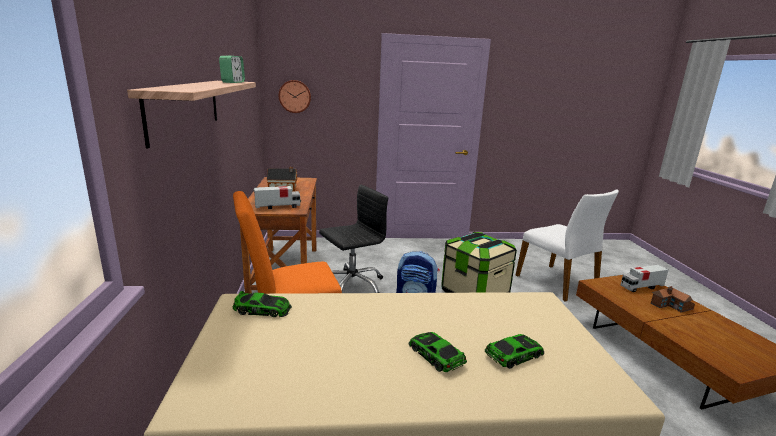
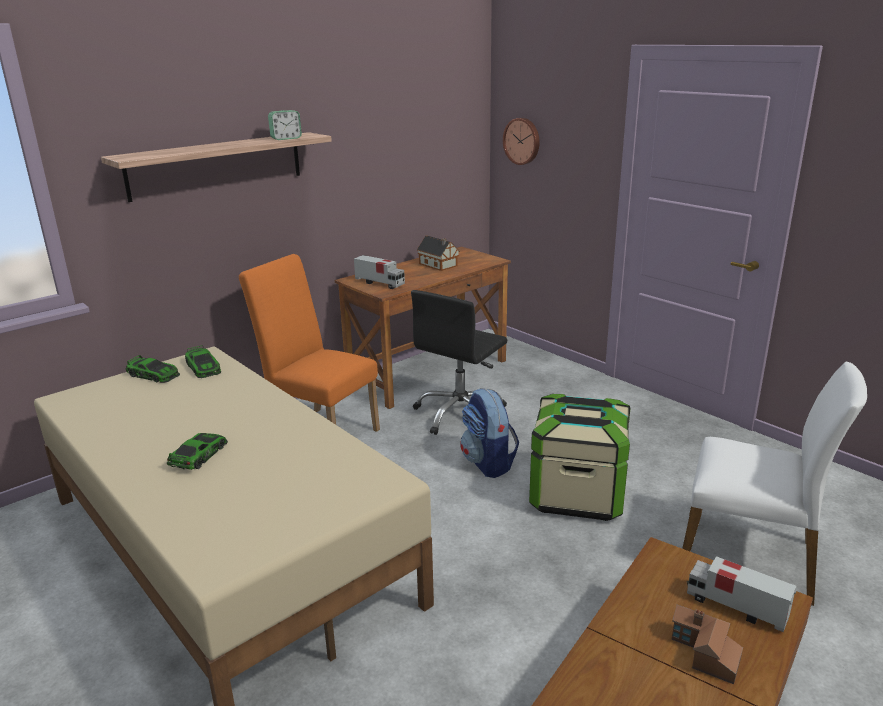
camera: 55 degrees right, 5 degrees up
black office chair [319,185,388,293] -> black office chair turned 105 degrees clockwise [411,290,507,435]
toy car [485,334,544,369] -> toy car moved to [126,355,180,383]
white chair [515,189,619,302] -> white chair turned 90 degrees counterclockwise [682,362,867,606]

